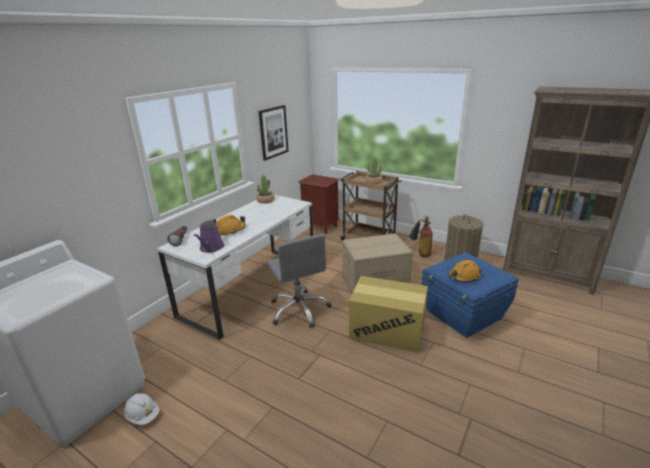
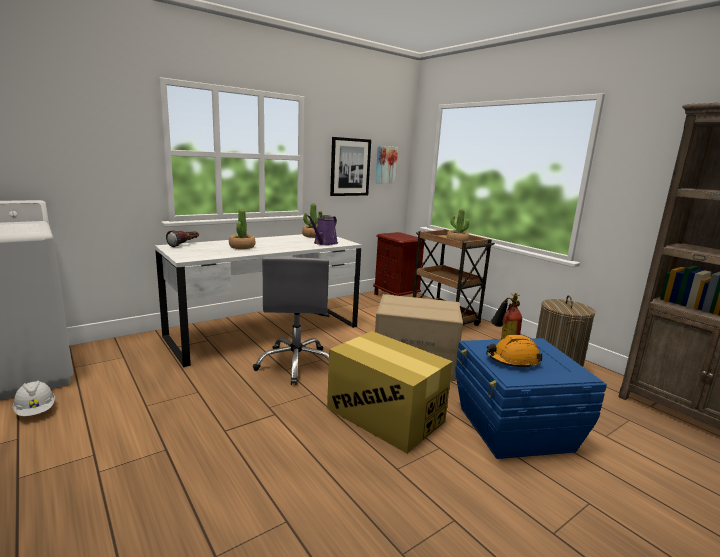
camera: 20 degrees right, 10 degrees down
purple watering can [194,219,224,253] -> purple watering can moved to [307,215,338,245]
orange hard hat [216,215,246,235] -> potted plant [229,209,256,249]
none -> picture [375,146,398,183]

